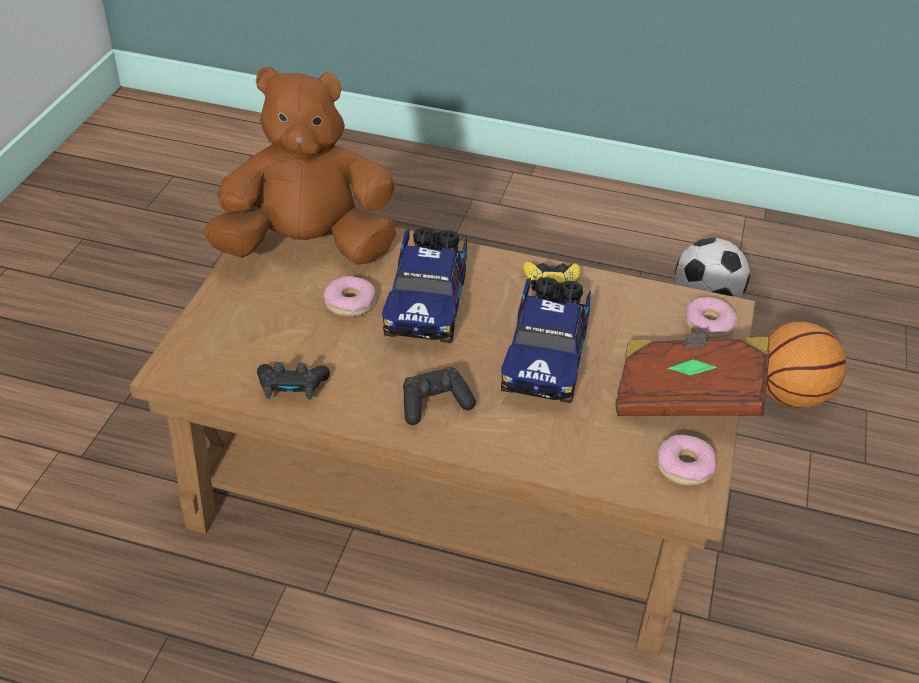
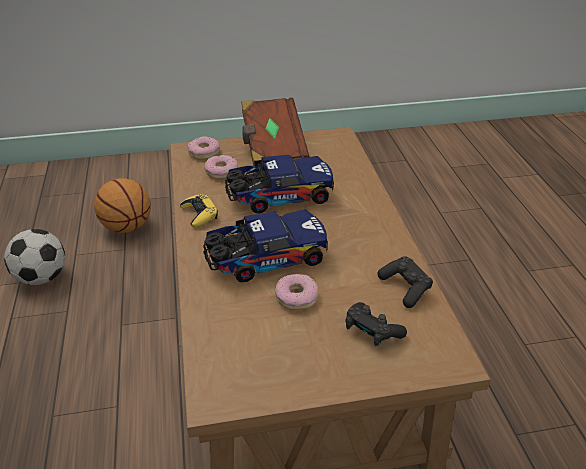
camera: 115 degrees left, 5 degrees down
brown plush toy [204,66,396,265] -> none
black game controller [403,367,476,425] -> black game controller moved to [346,302,407,347]
donut [657,435,716,486] -> donut moved to [204,155,238,179]

